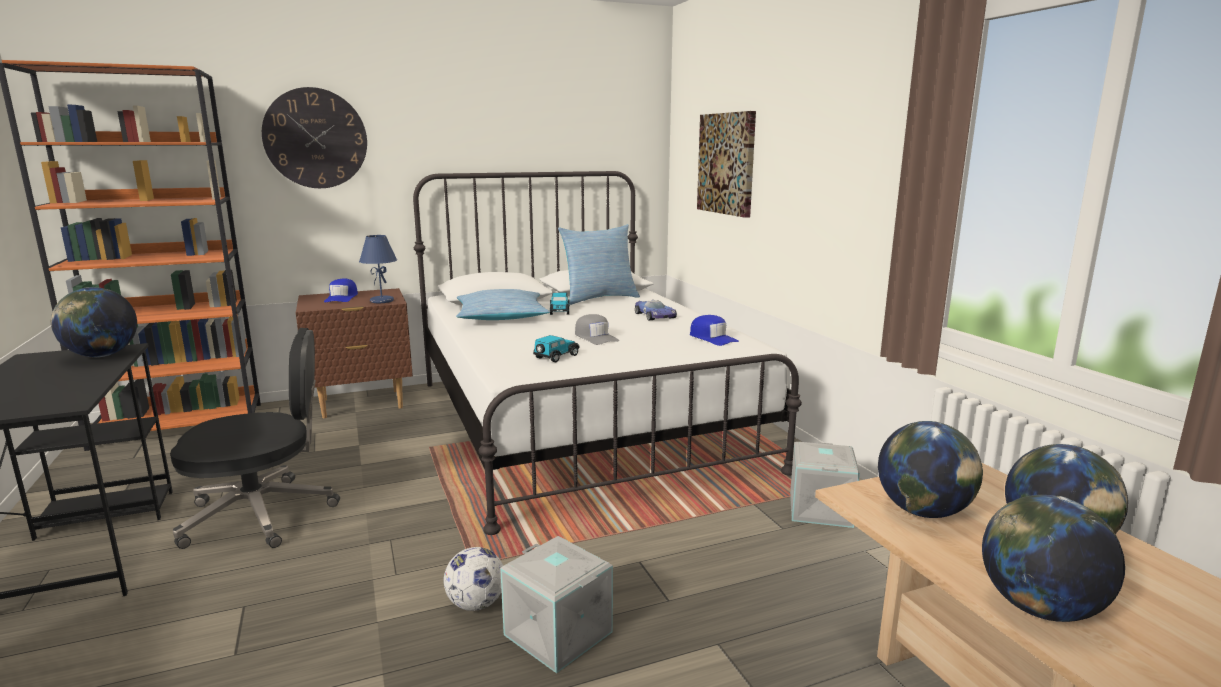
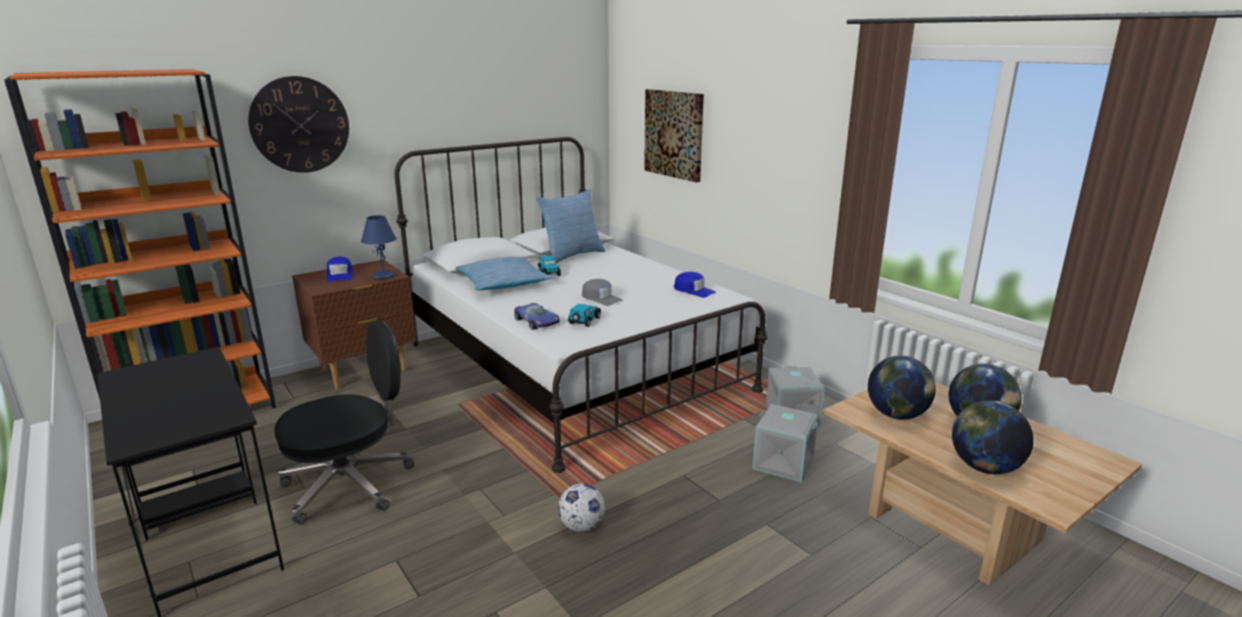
camera: 15 degrees left, 5 degrees up
globe [51,287,137,358] -> none
grey storage box [500,536,613,673] -> grey storage box moved to [753,404,818,483]
toy car [635,300,677,321] -> toy car moved to [514,303,559,330]

